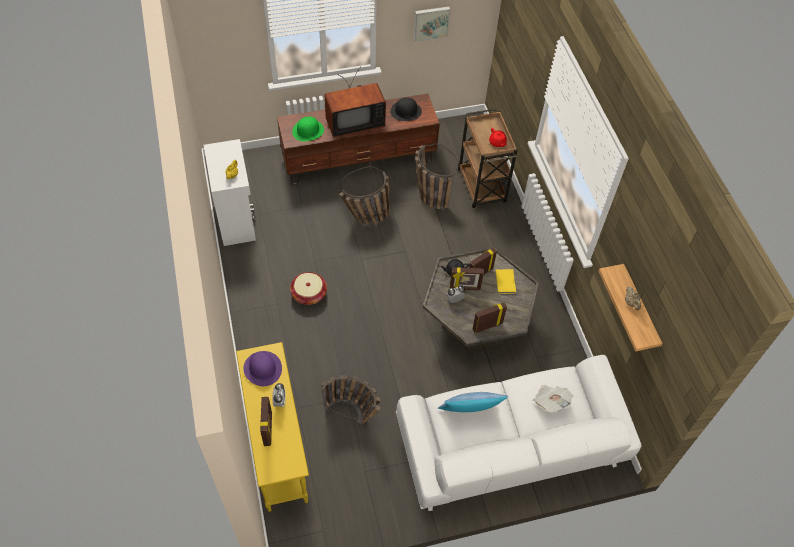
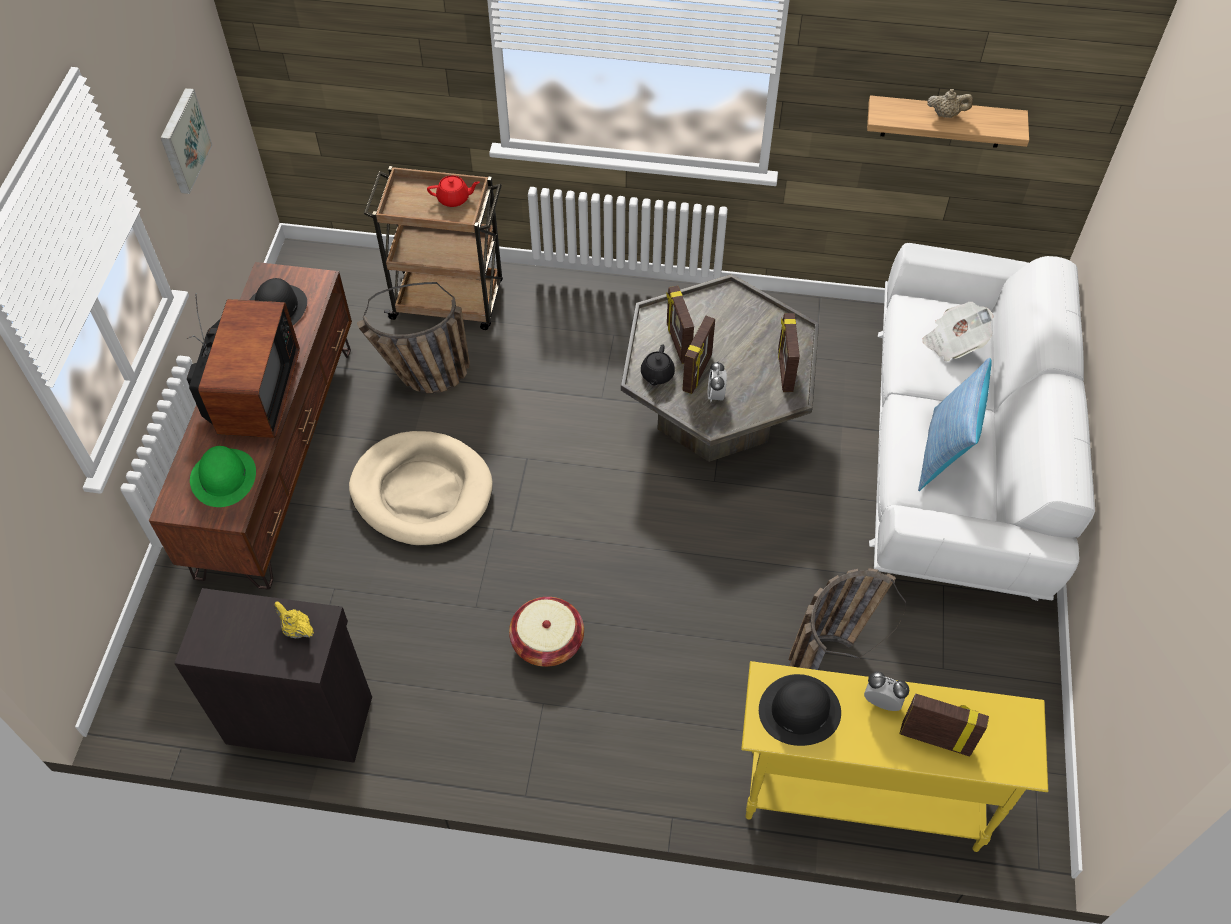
camera: 65 degrees left, 0 degrees up
white cabinet [204,139,256,246] -> black cabinet [174,588,372,763]
purple hat [243,351,282,386] -> black hat [759,674,841,746]
basket [339,165,390,225] -> beige dog bed [349,431,493,546]
yellow book [495,269,516,294] -> none

